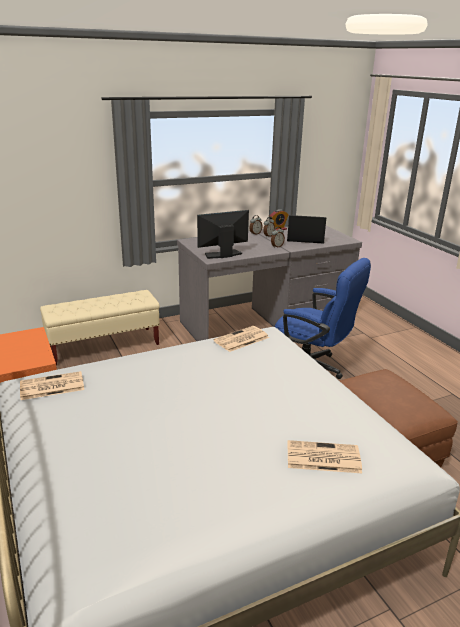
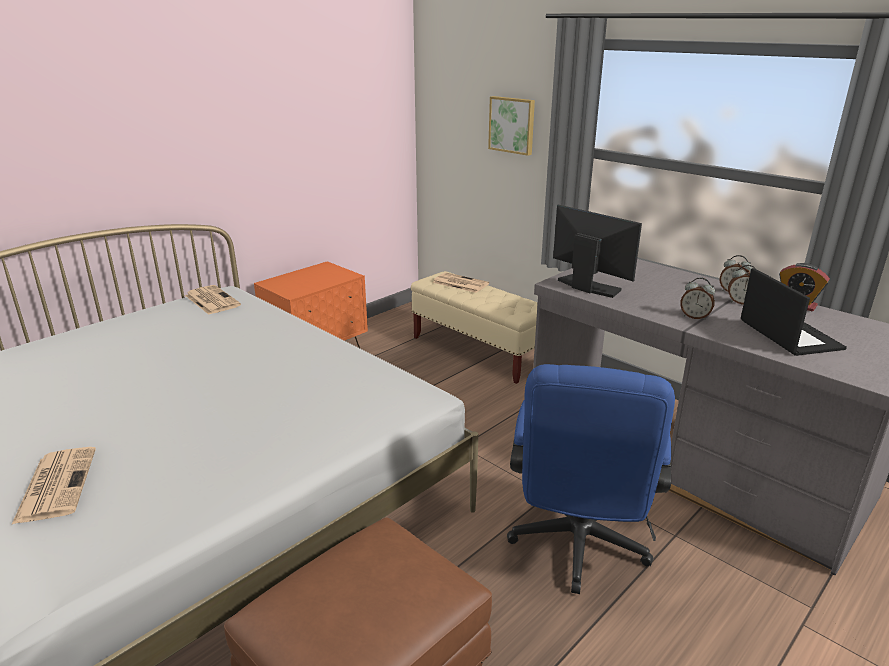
camera: 70 degrees right, 0 degrees up
newspaper [214,326,269,352] -> newspaper moved to [433,272,489,293]
none -> picture [488,96,535,156]

